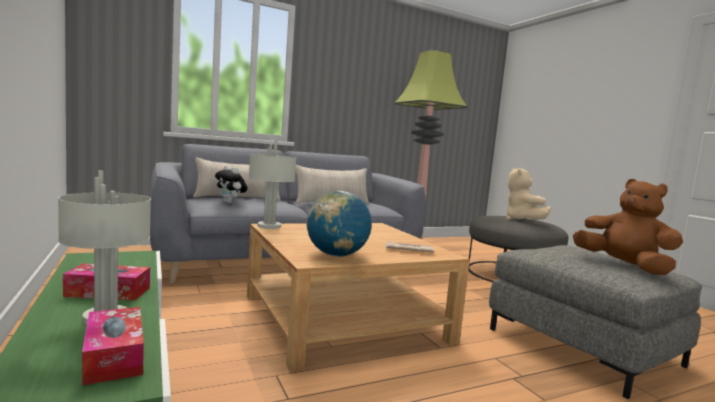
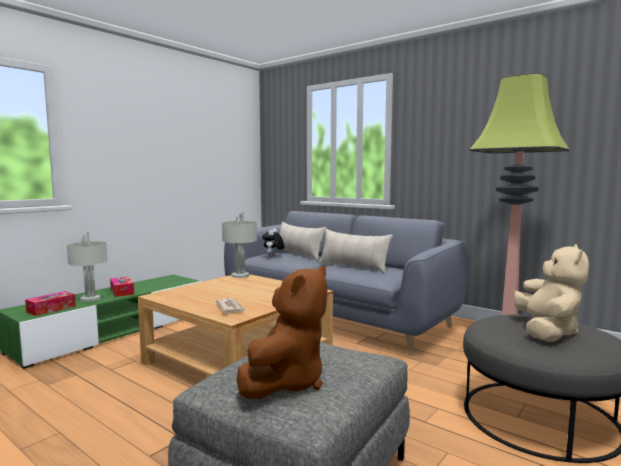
camera: 65 degrees right, 0 degrees up
globe [306,191,372,257] -> none
beige plush toy [506,168,551,220] -> beige plush toy turned 135 degrees clockwise [513,244,589,342]

